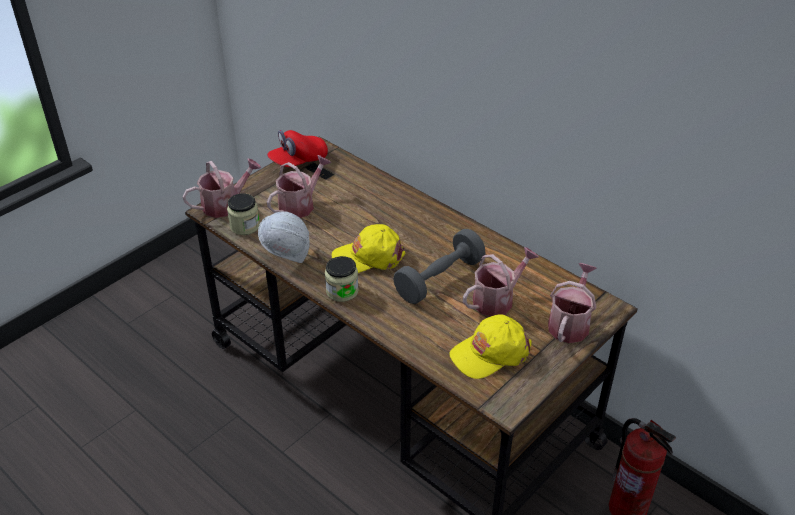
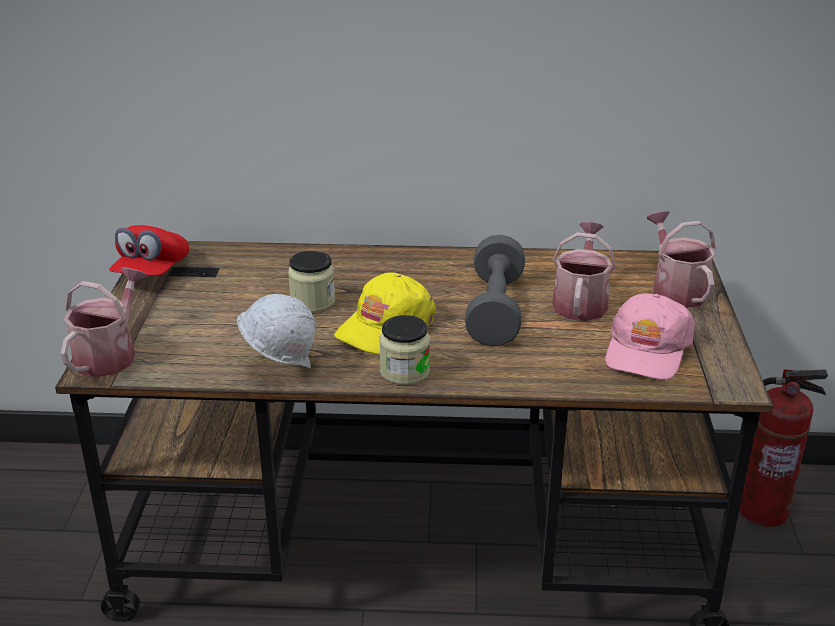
camera: 40 degrees left, 10 degrees down
jar [227,193,260,235] -> jar moved to [288,251,335,312]
watering can [267,155,332,218] -> none
yellow cap [449,314,532,379] -> pink cap [605,293,695,380]

